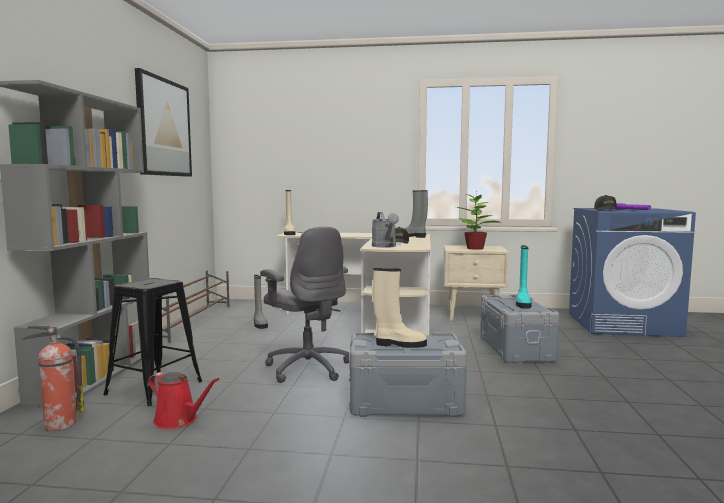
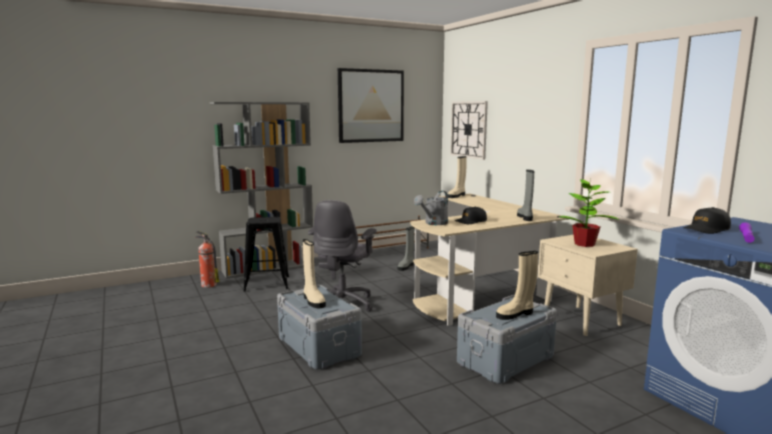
camera: 55 degrees right, 5 degrees up
red watering can [149,372,219,429] -> none
turquoise boot [516,245,532,309] -> beige boot [496,251,538,320]
none -> wall clock [450,101,488,160]

